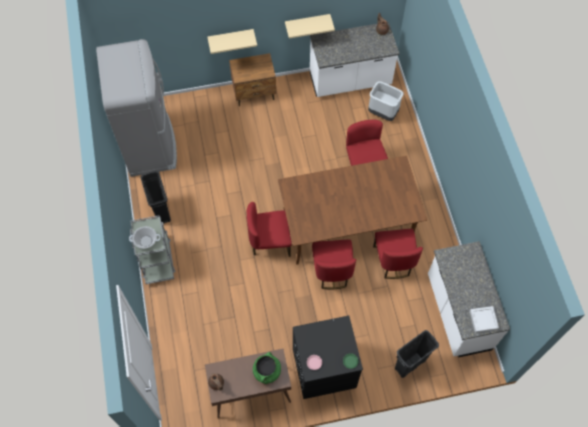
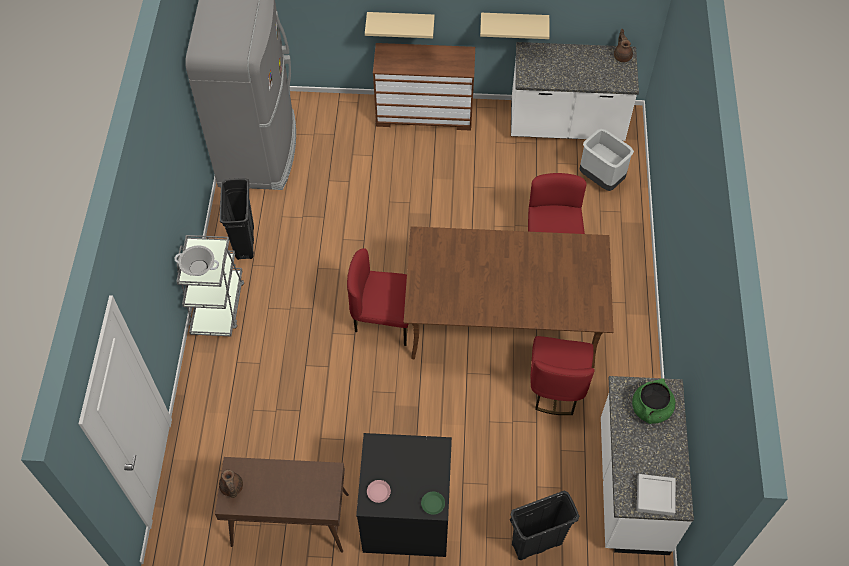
camera: 15 degrees right, 5 degrees down
brown nightstand [229,53,276,106] -> brown dresser [373,43,475,131]
green cooking pot [253,352,281,384] -> green cooking pot moved to [632,379,676,424]
red chair [312,239,356,290] -> none

